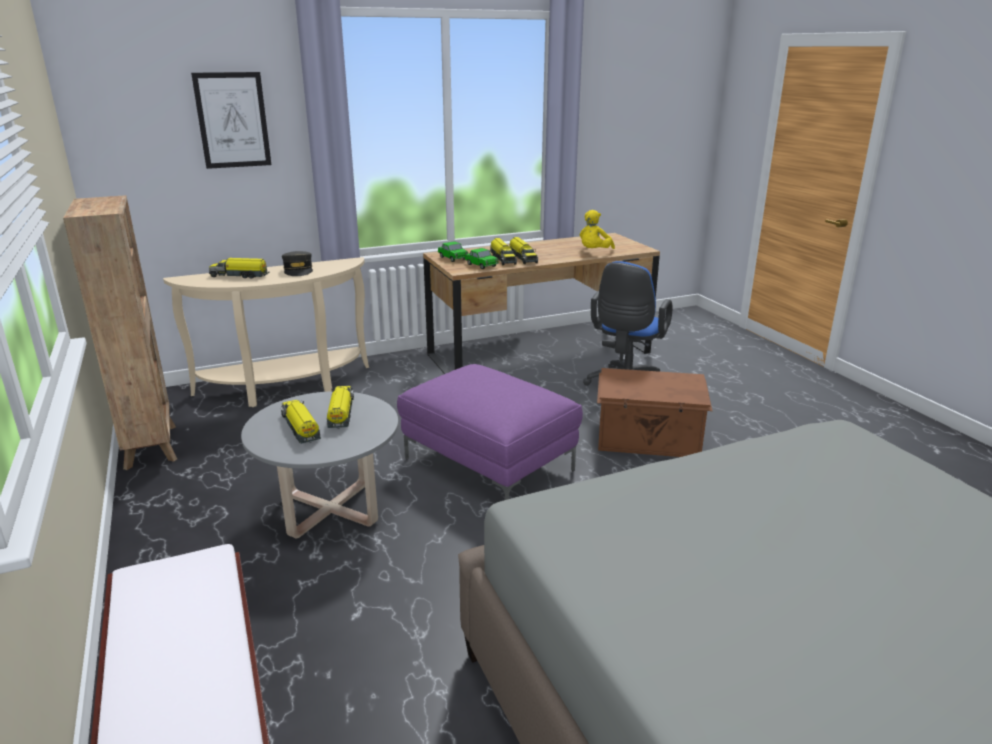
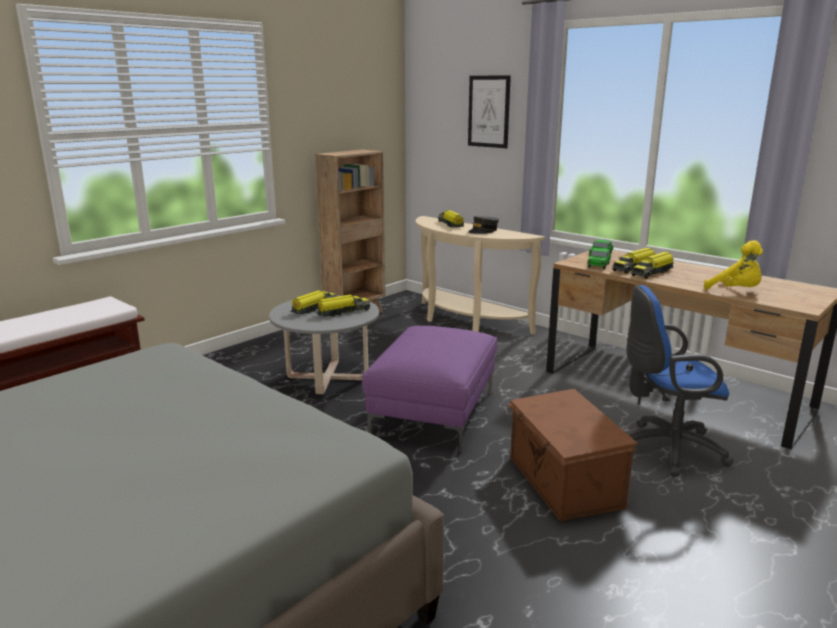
camera: 65 degrees right, 5 degrees down
yellow plush toy [580,210,615,249] -> yellow plush toy turned 135 degrees counterclockwise [704,240,763,290]

